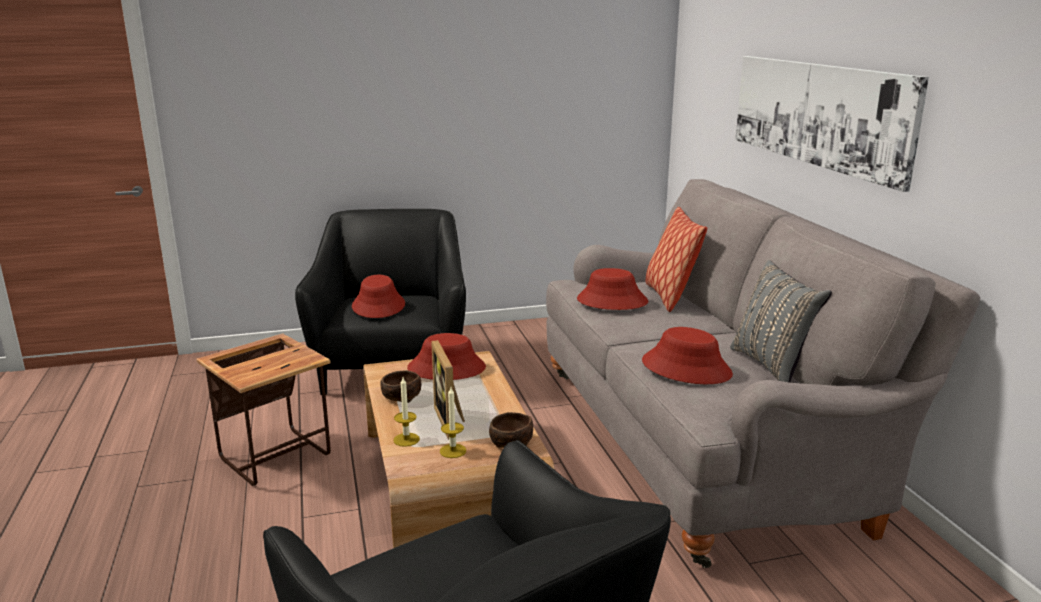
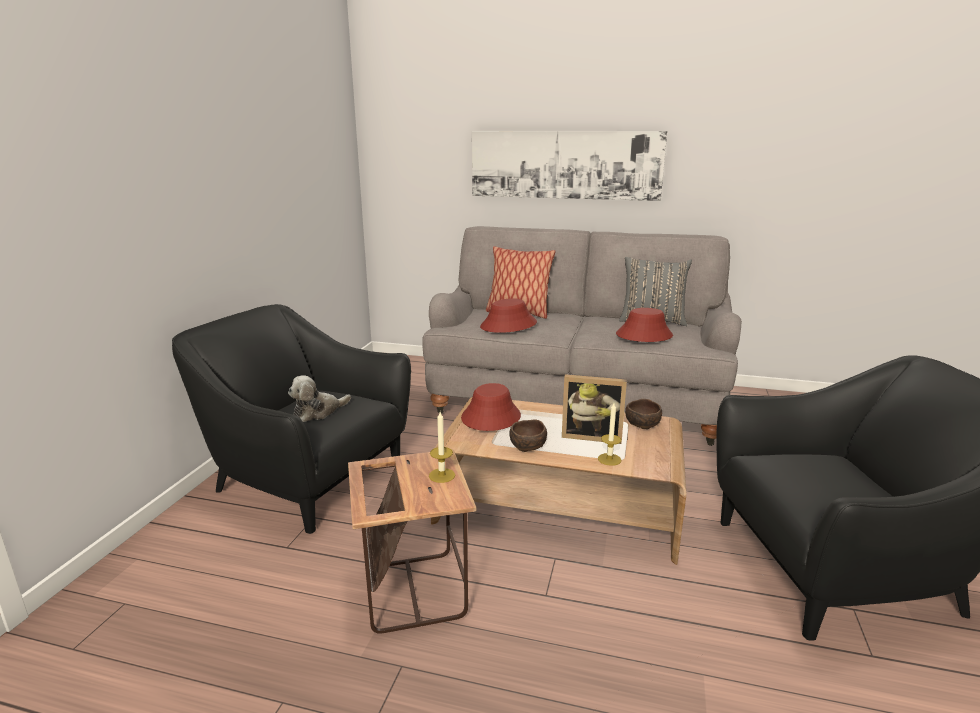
camera: 60 degrees left, 0 degrees up
red hat [352,275,405,318] -> plush toy [288,375,351,422]
candle [440,387,466,458] -> candle moved to [429,412,455,483]

